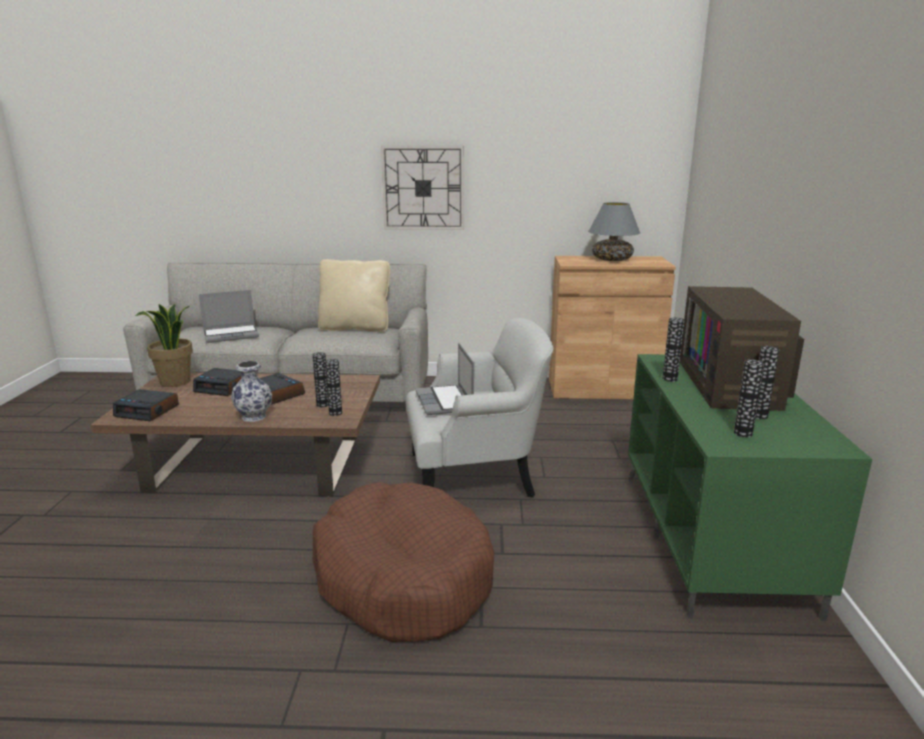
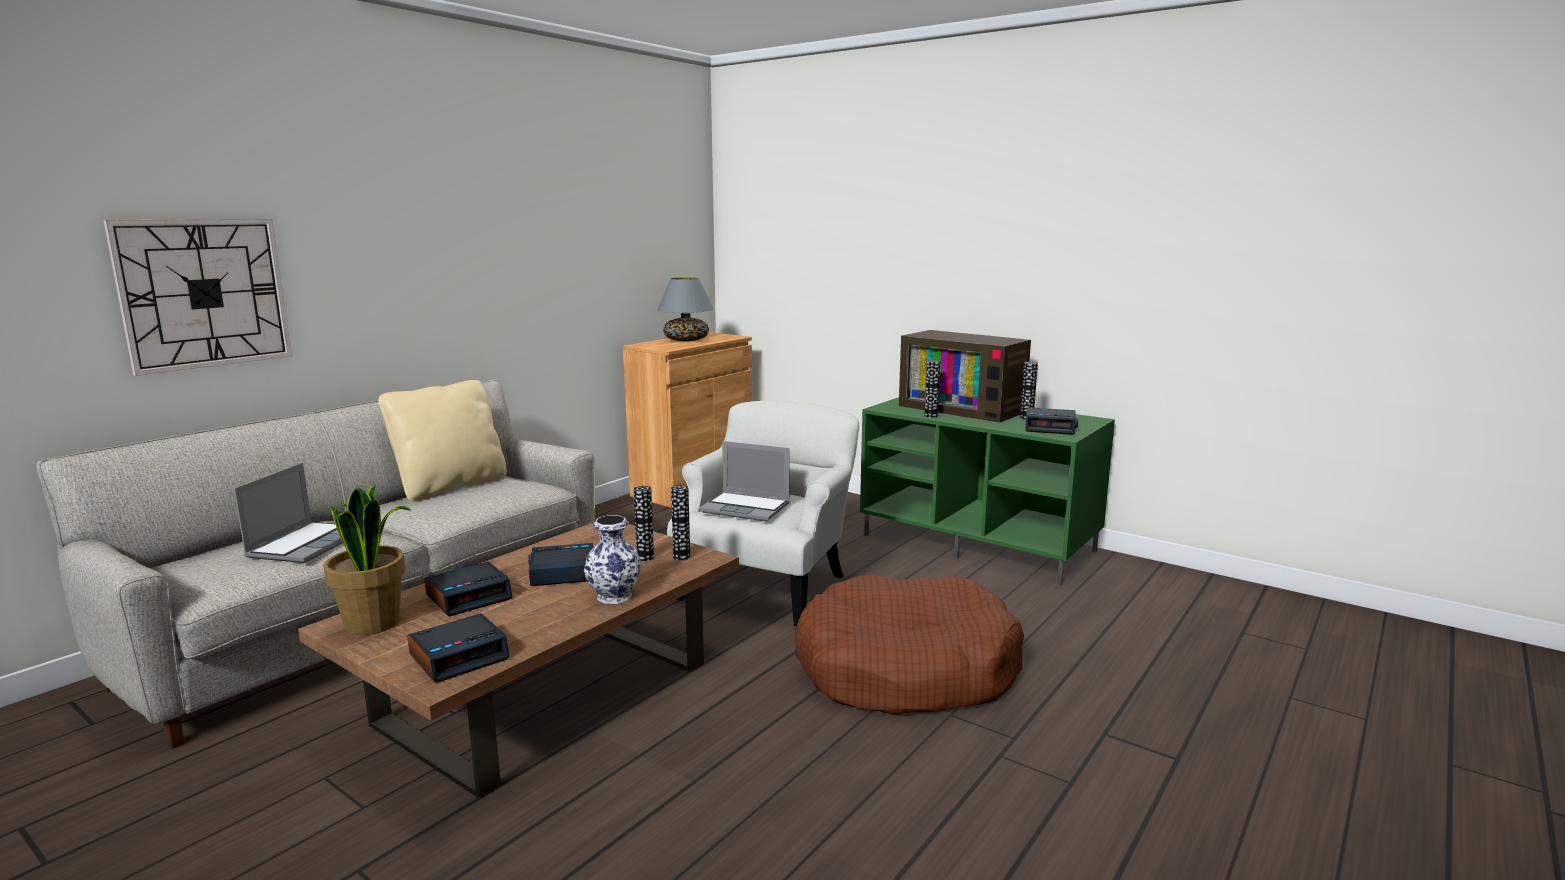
camera: 55 degrees left, 5 degrees down
wall clock [381,146,464,230] -> wall clock moved to [103,219,292,376]
vase [734,359,764,437] -> alarm clock [1025,407,1078,435]

